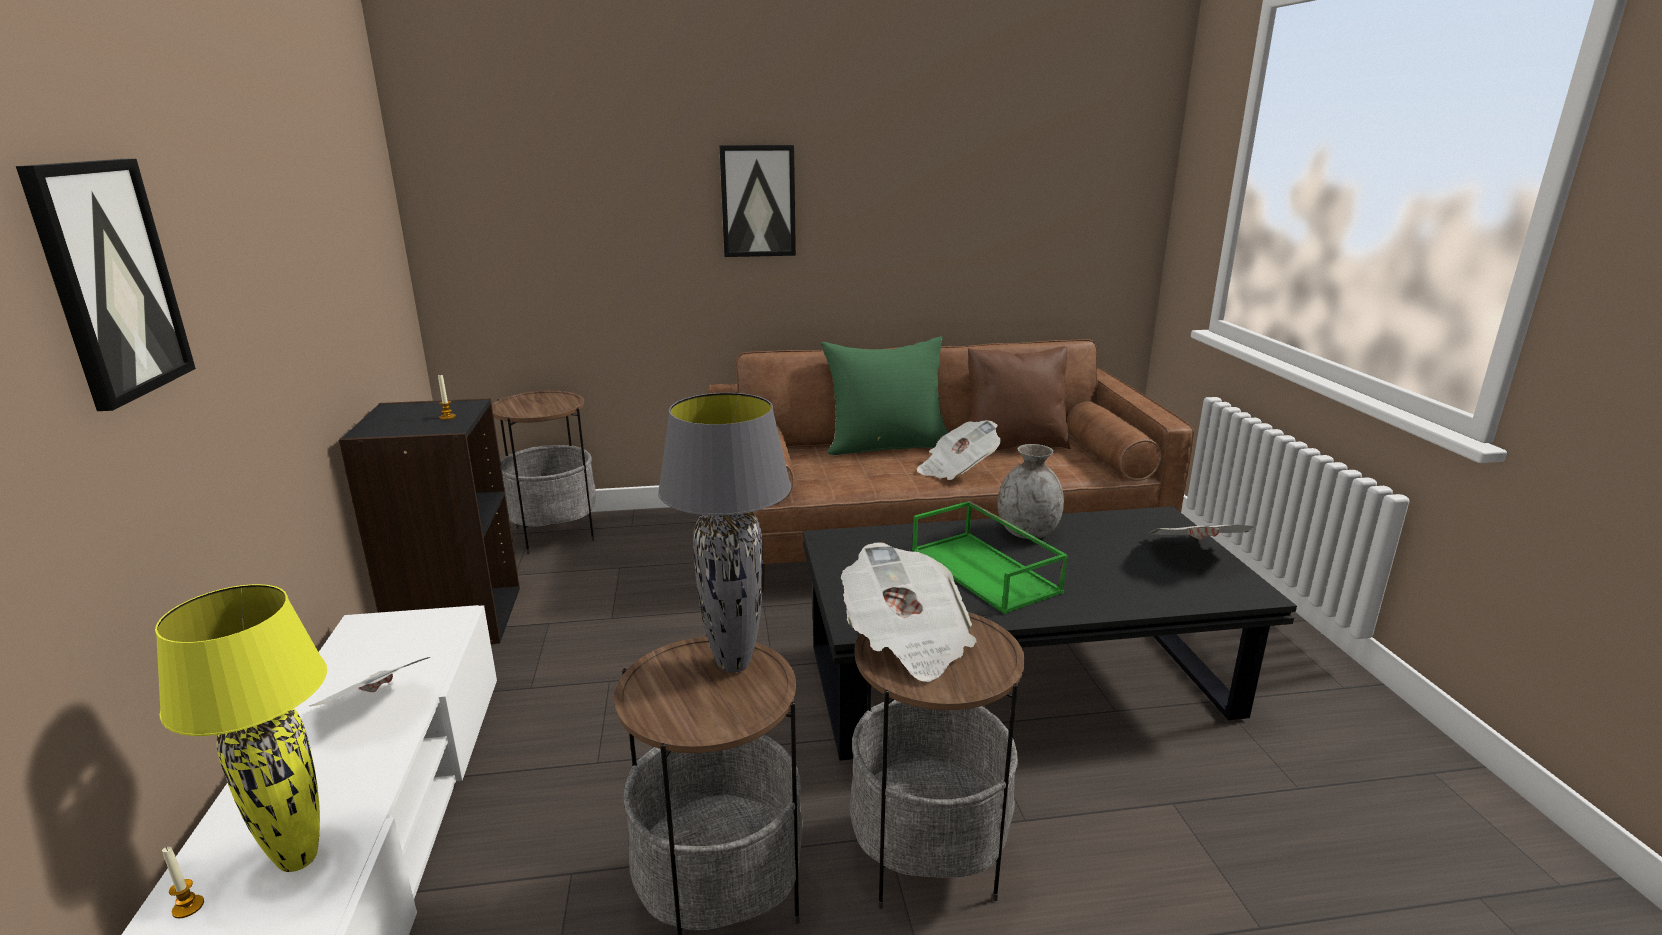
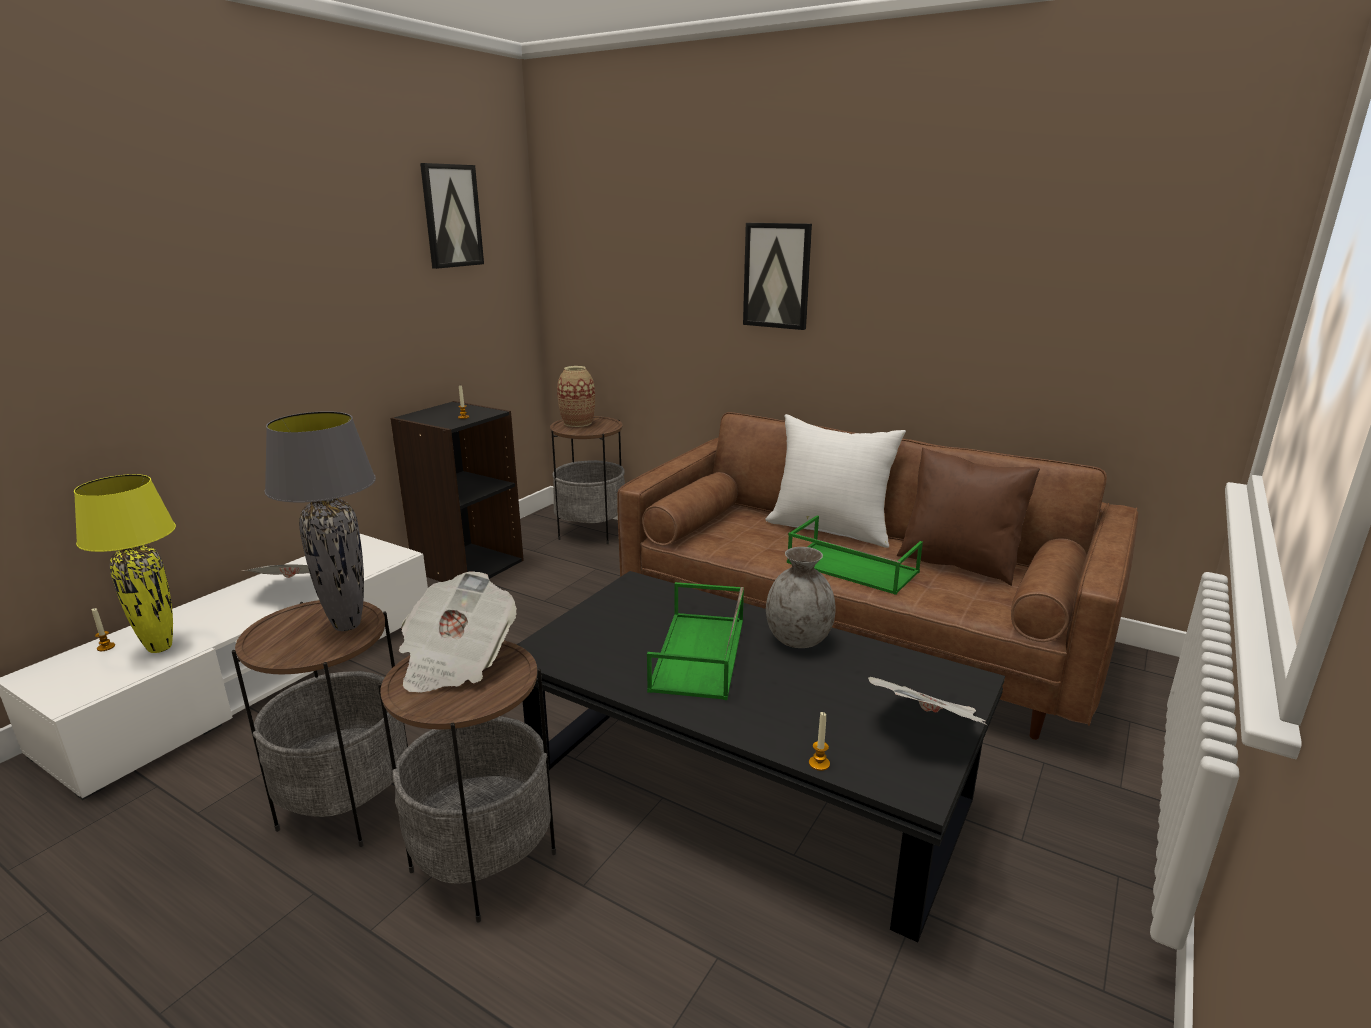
camera: 40 degrees right, 0 degrees up
picture [16,159,196,411] -> picture moved to [420,163,484,269]
green pillow [821,336,948,455] -> white pillow [765,414,906,548]
newspaper [917,420,1001,480] -> green tray [787,515,923,595]
none -> vase [557,366,595,427]
none -> candle [809,712,830,771]

